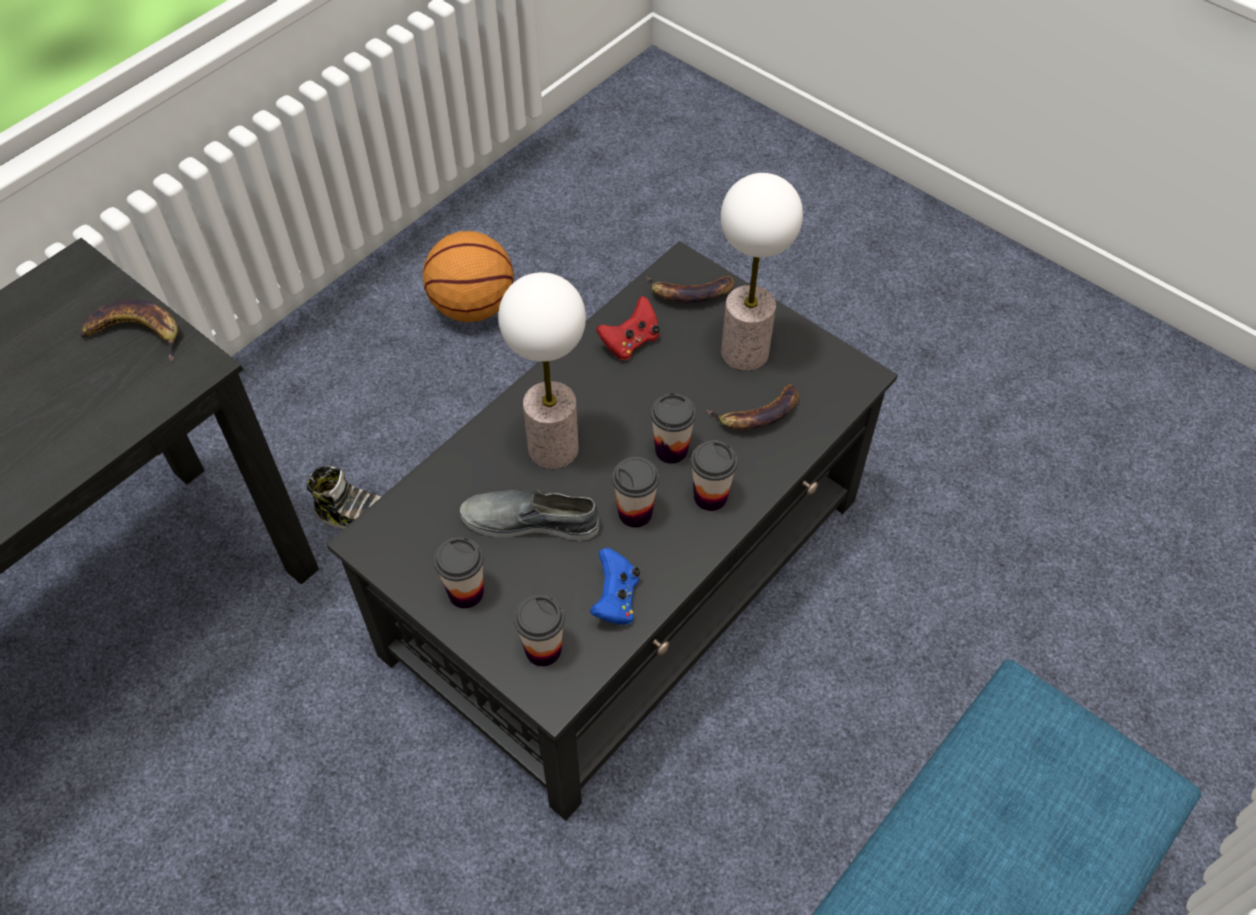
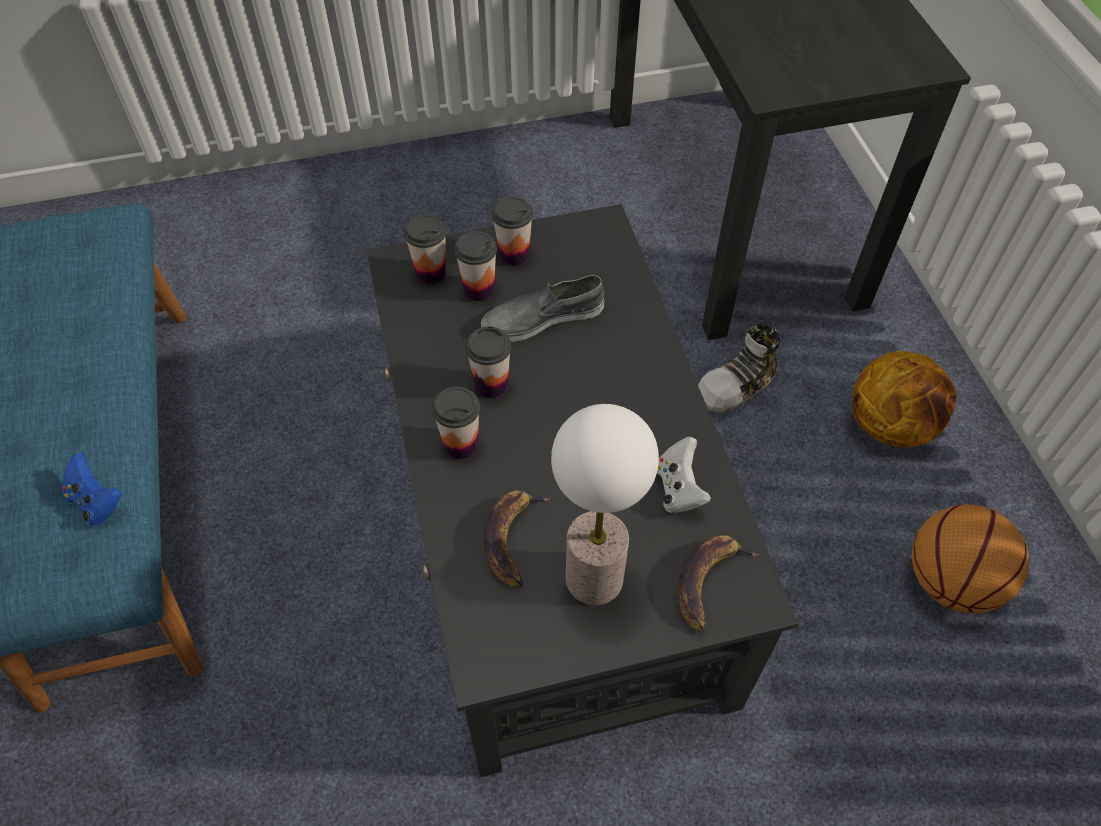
camera: 125 degrees right, 0 degrees up
banana [80,299,178,362] -> none
grey shoe [460,490,599,541] -> grey shoe turned 150 degrees counterclockwise [481,275,605,342]
table lamp [498,272,586,469] -> none
blue game controller [590,548,640,625] -> blue game controller moved to [62,453,122,526]
red game controller [596,296,660,360] -> white game controller [657,437,711,513]
cup [651,393,696,464] -> cup moved to [454,231,497,301]
none -> basketball [852,351,956,448]

